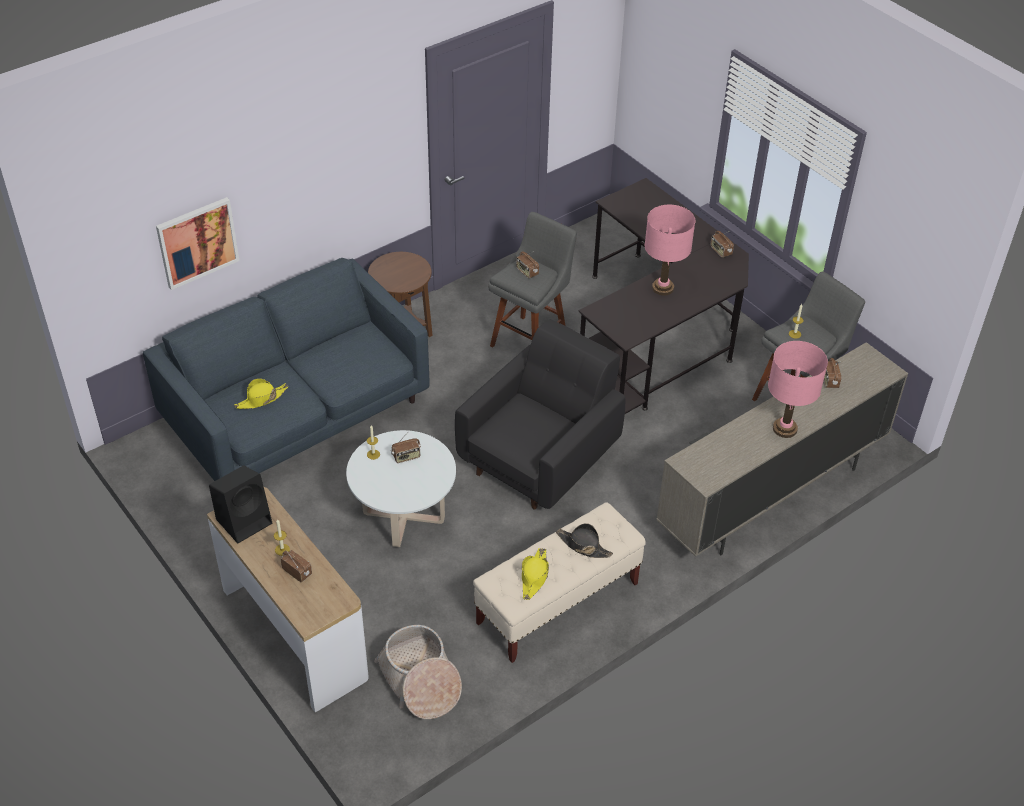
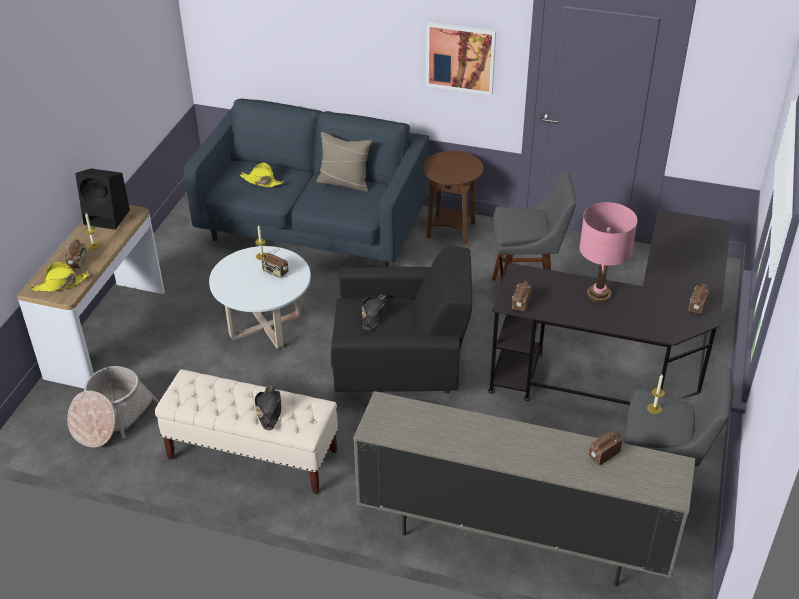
camera: 55 degrees right, 5 degrees down
picture [156,197,239,290] -> picture moved to [426,22,496,95]
radio [516,251,539,278] -> radio moved to [512,281,532,312]
yellow hat [522,548,549,600] -> yellow hat moved to [31,262,90,292]
pink table lamp [768,341,828,438] -> none
none -> beige pillow [316,132,372,192]
none -> black hat [362,294,386,330]

